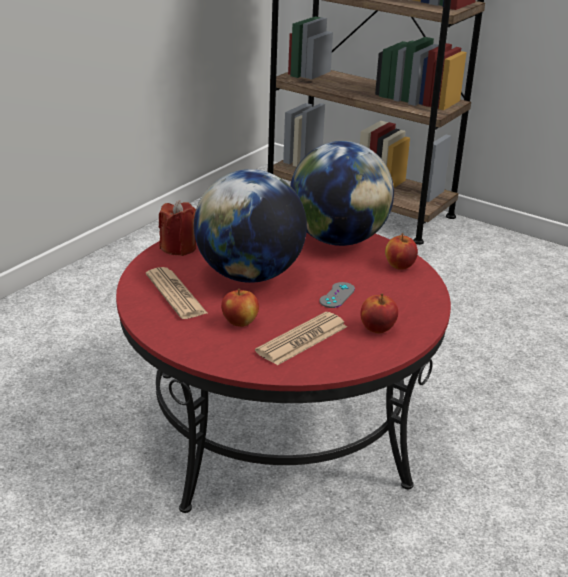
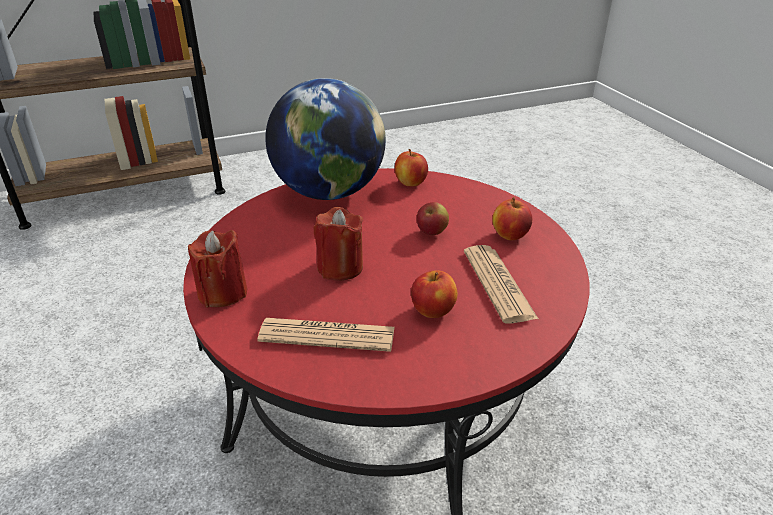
camera: 55 degrees left, 5 degrees up
globe [194,169,307,283] -> red candle [314,207,363,281]
grey game controller [320,282,355,308] -> apple [417,202,449,235]

